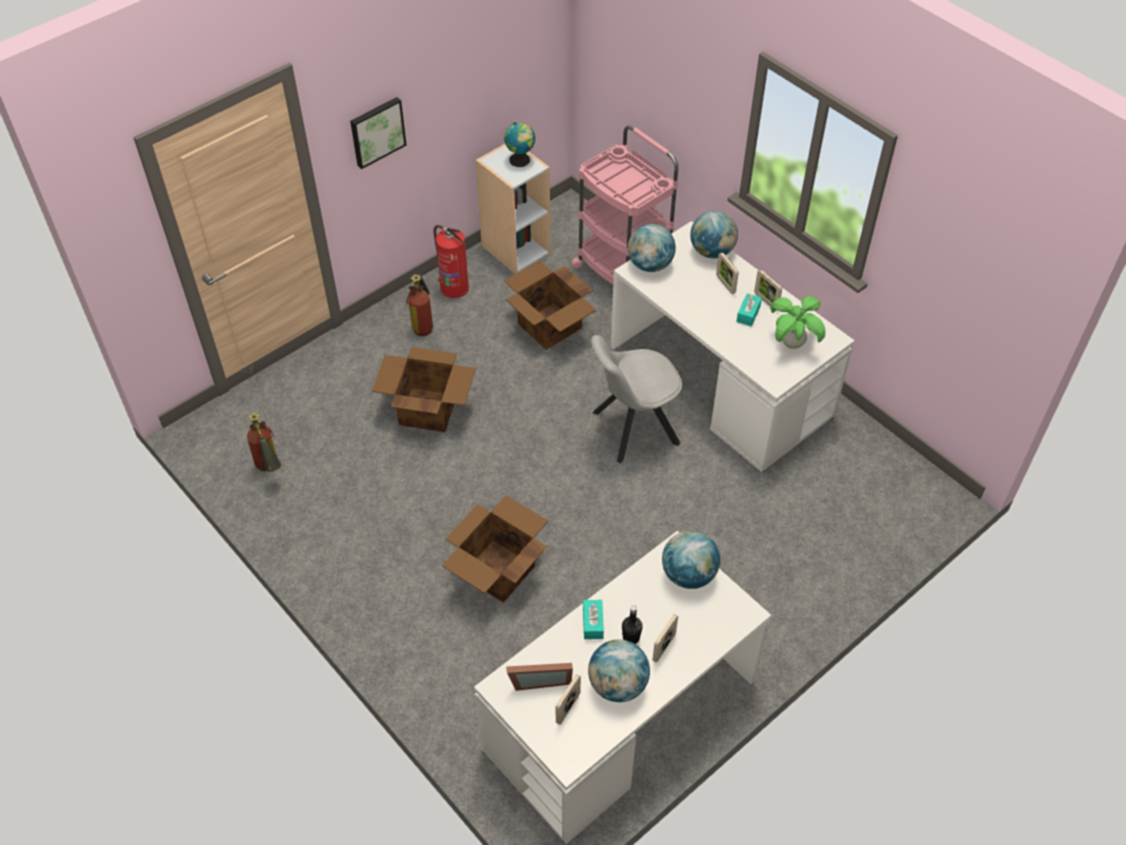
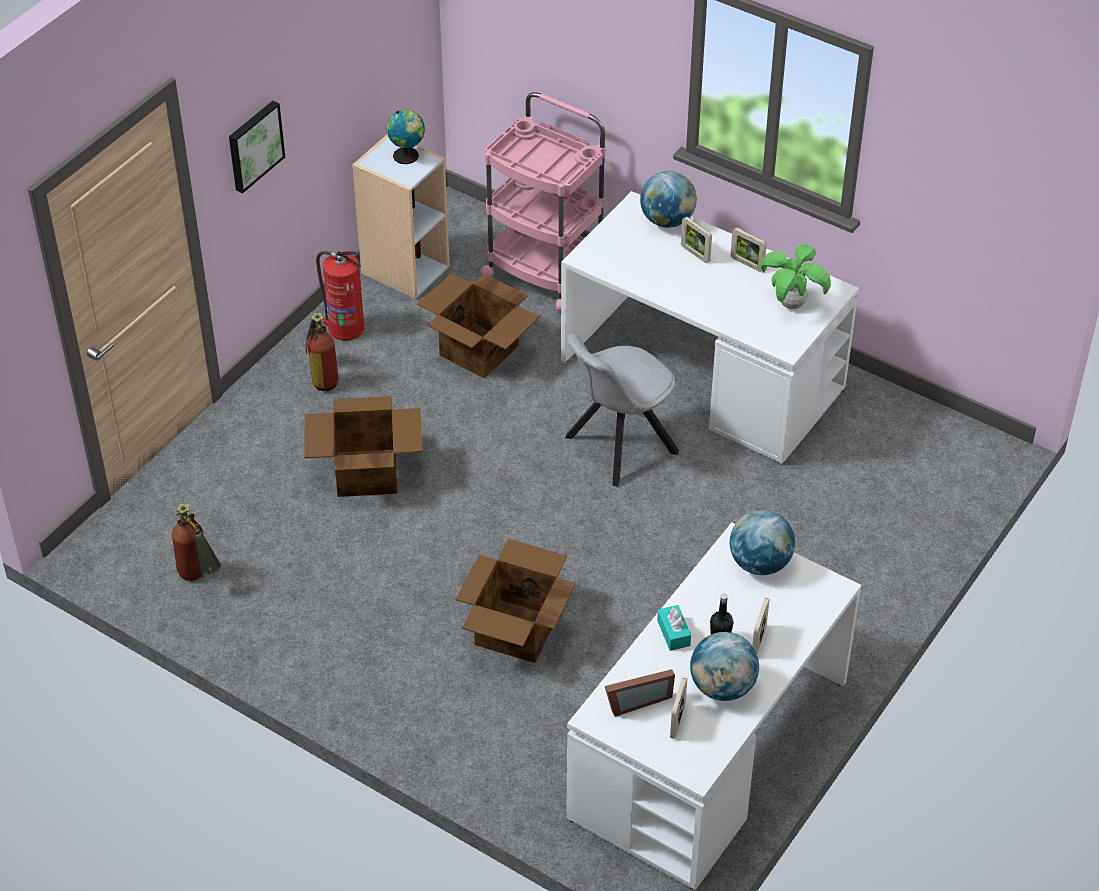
camera: 15 degrees left, 5 degrees down
globe [628,224,676,272] -> none
turquoise tissue box [736,294,762,326] -> none

